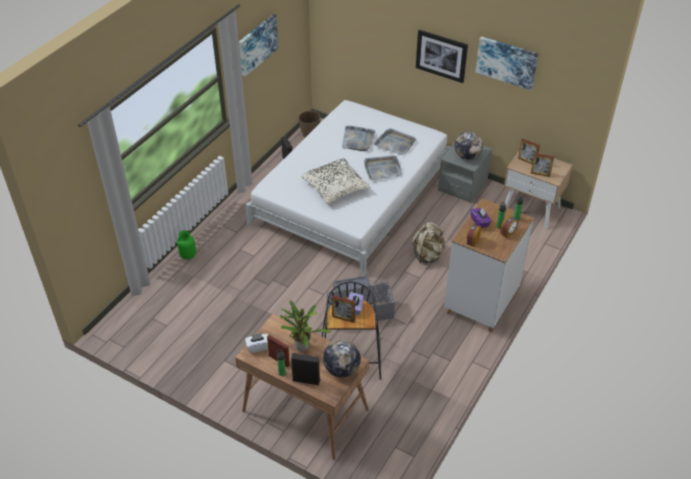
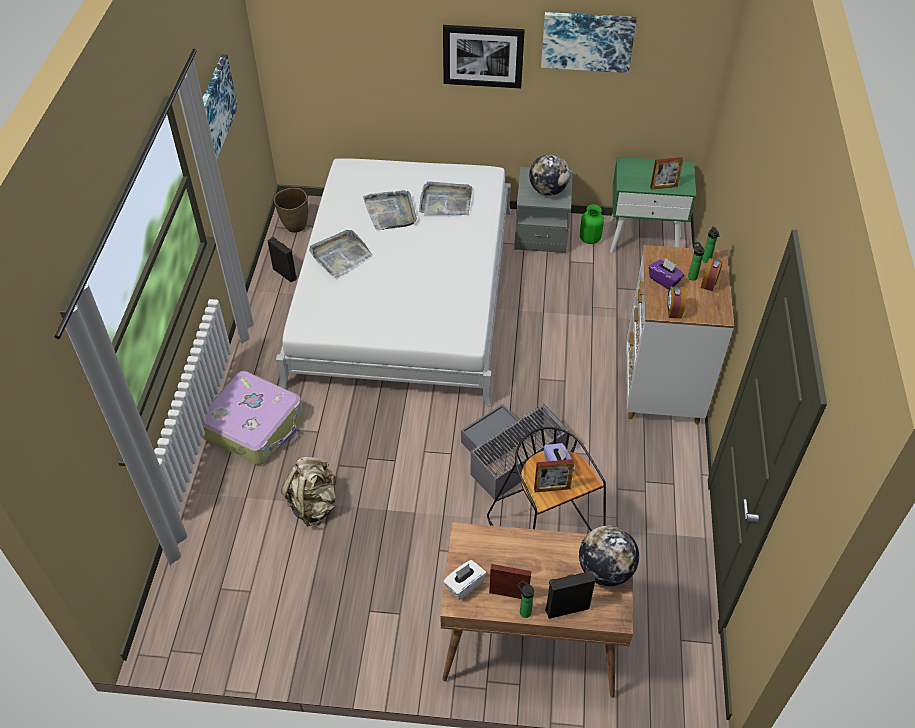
camera: 25 degrees left, 5 degrees up
green vase [177,230,196,259] -> green vase moved to [580,204,604,244]
potted plant [280,300,331,351] -> none
beige pillow [302,158,370,204] -> none
grey tray [364,155,402,180] -> grey tray moved to [309,230,373,276]
beige backpack [412,222,445,265] -> beige backpack moved to [281,457,336,527]
beige nightstand [504,151,573,229] -> green nightstand [610,157,696,253]
picture frame [518,139,540,164] -> none
none -> suitcase [202,371,303,465]

